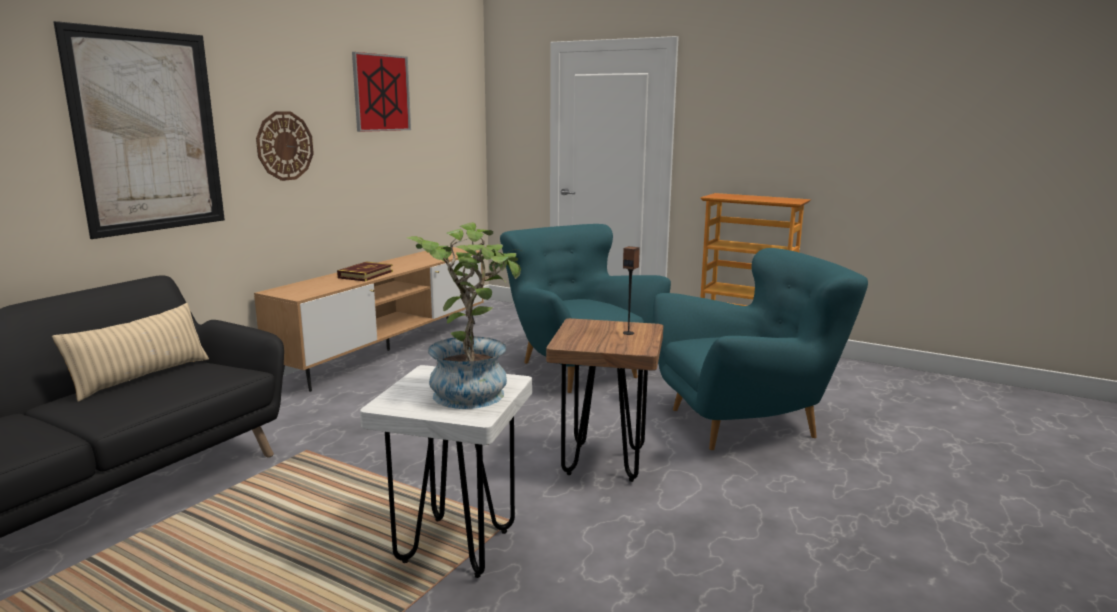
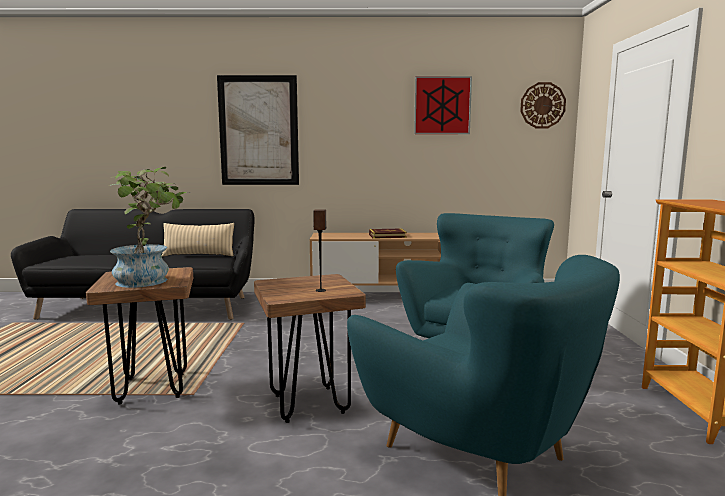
camera: 60 degrees right, 5 degrees down
wall clock [256,111,314,181] -> wall clock moved to [520,82,566,128]
white stool [360,365,532,578] -> brown stool [86,267,193,404]

